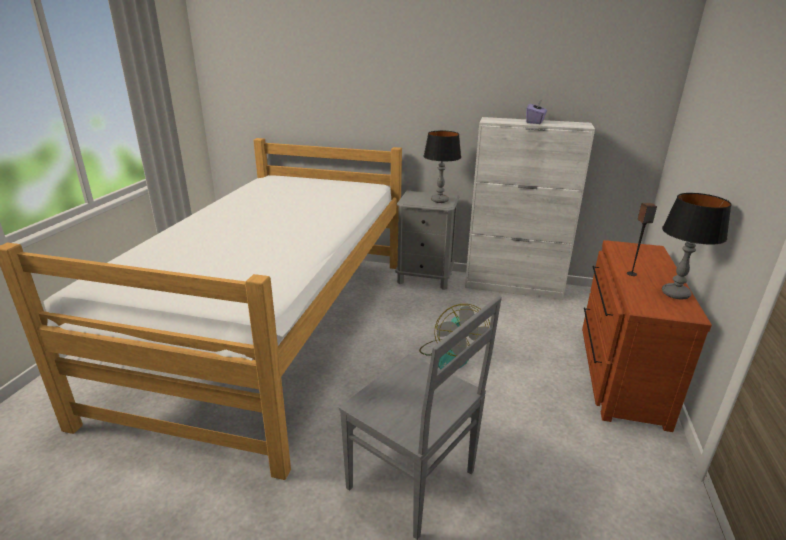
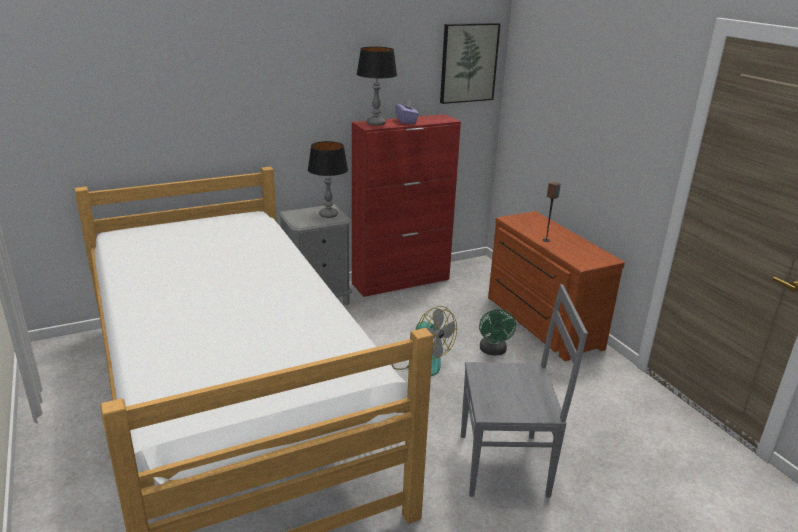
camera: 40 degrees left, 0 degrees up
white cabinet [465,117,595,300] -> red cabinet [352,114,461,297]
table lamp [662,193,732,300] -> table lamp moved to [357,47,397,126]
none -> picture [440,23,501,104]
none -> green fan [479,309,516,355]

